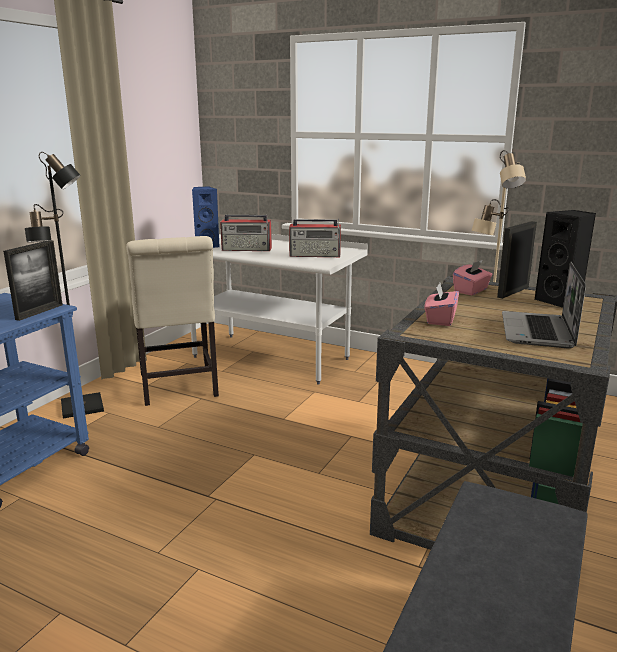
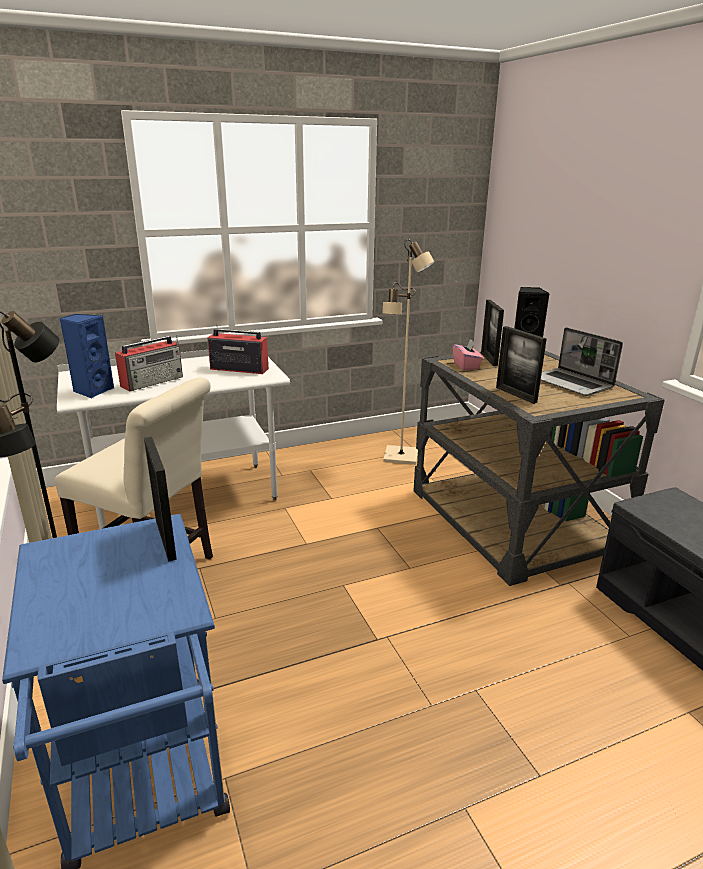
camera: 50 degrees left, 5 degrees up
radio [289,219,341,257] -> radio turned 120 degrees counterclockwise [207,324,269,374]
pink tissue box [424,283,459,326] -> picture frame [496,326,547,404]

